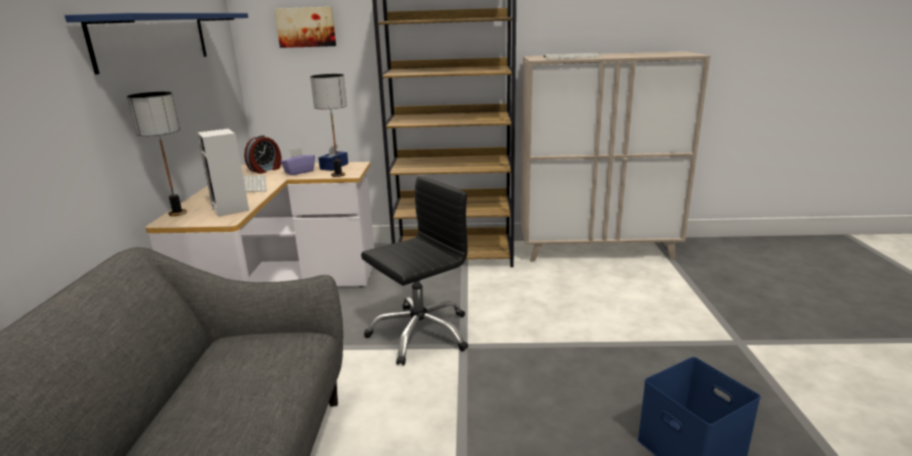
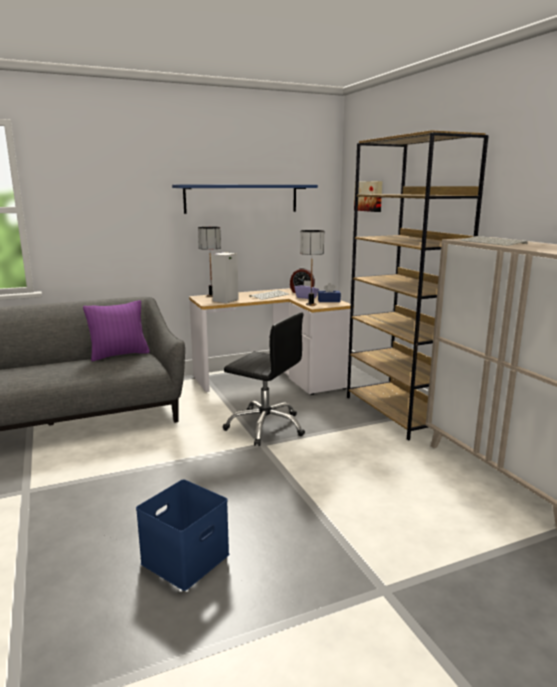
camera: 65 degrees right, 5 degrees down
none -> purple pillow [83,300,150,361]

